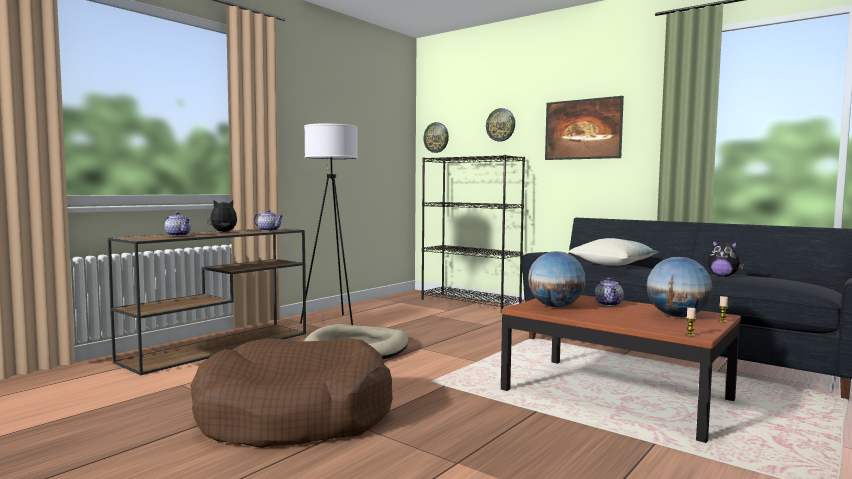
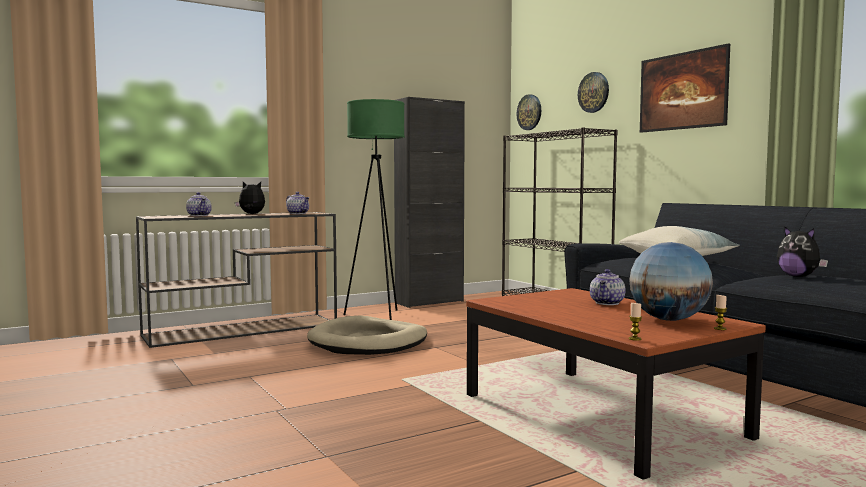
camera: 20 degrees right, 0 degrees up
brown dog bed [190,338,393,448] -> none
white floor lamp [300,124,358,325] -> green floor lamp [344,99,405,320]
globe [528,251,586,307] -> none
none -> black cabinet [394,97,465,308]

